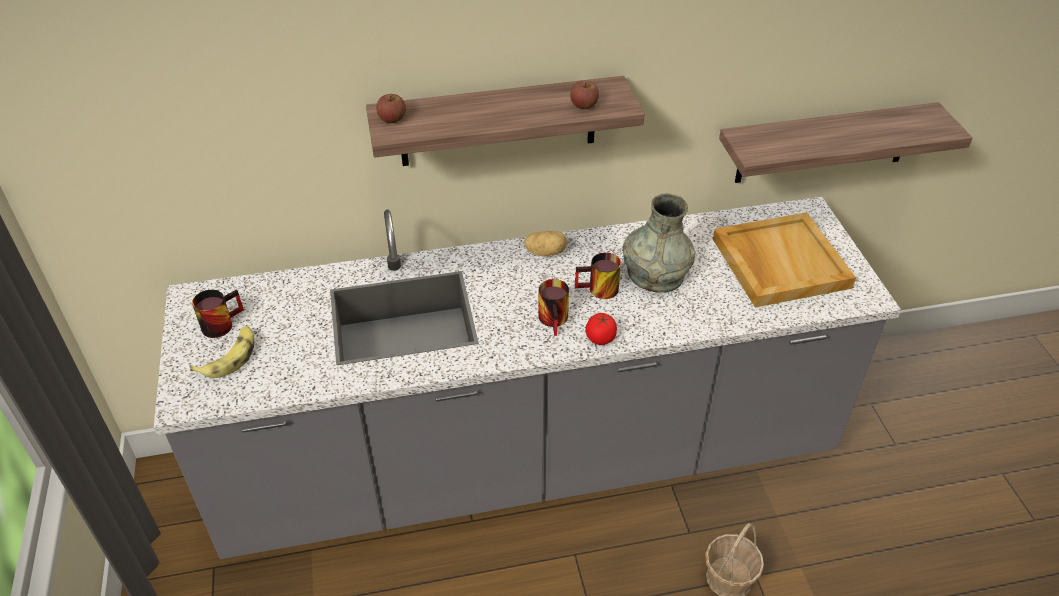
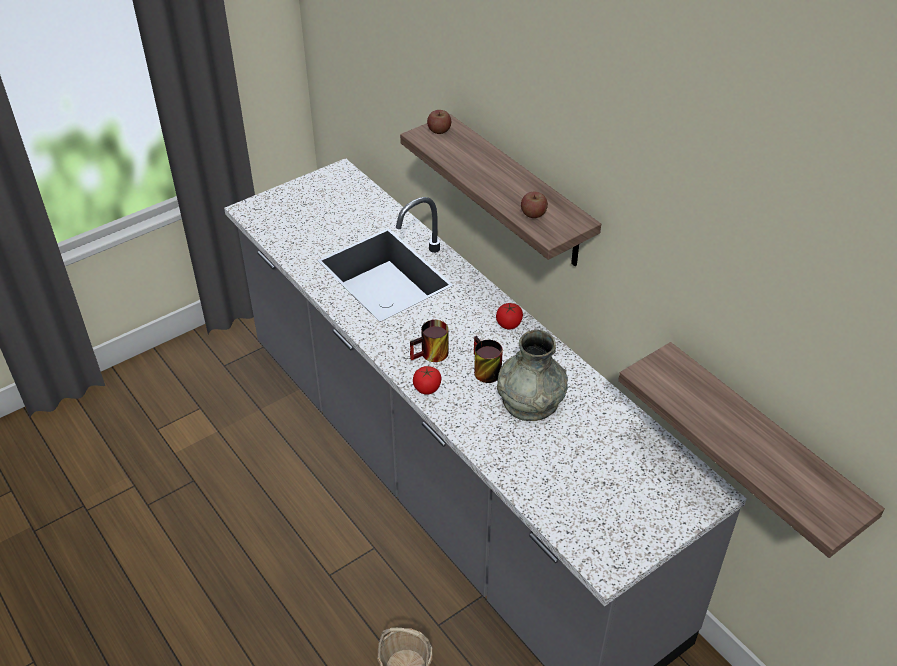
camera: 65 degrees right, 0 degrees up
banana [190,326,254,378] -> none
mug [192,290,244,338] -> none
potato [524,231,567,257] -> tomato [496,303,523,329]
beige tray [713,212,856,307] -> none

